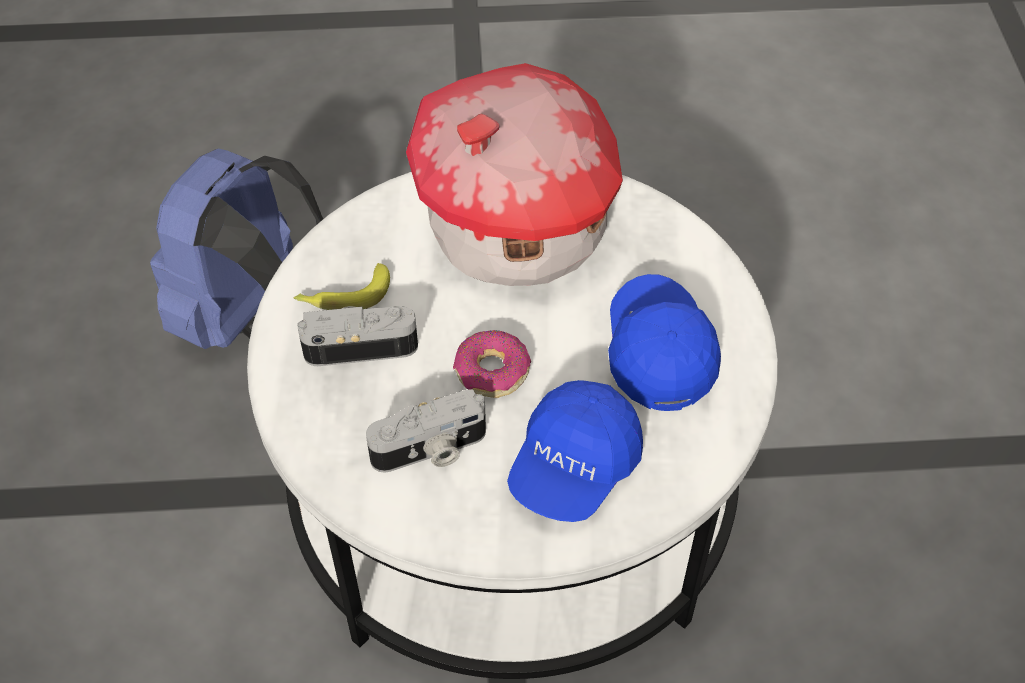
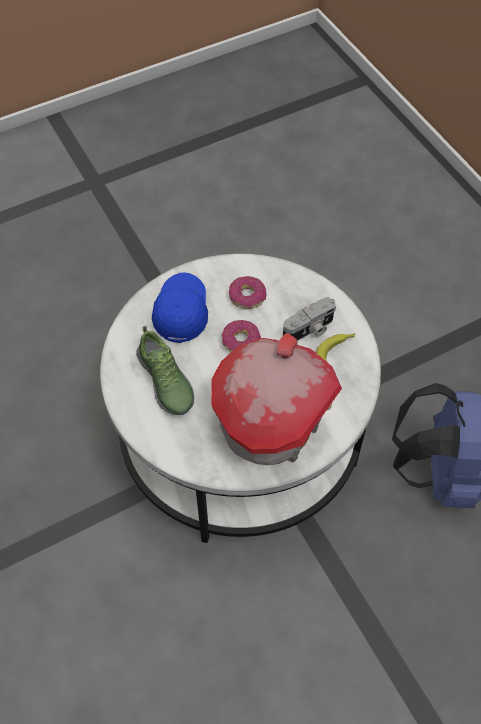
camera: 155 degrees right, 5 degrees up
camera [366,389,486,473] -> donut [229,276,267,309]
blue cap [608,274,721,411] -> shoe [136,326,194,415]

